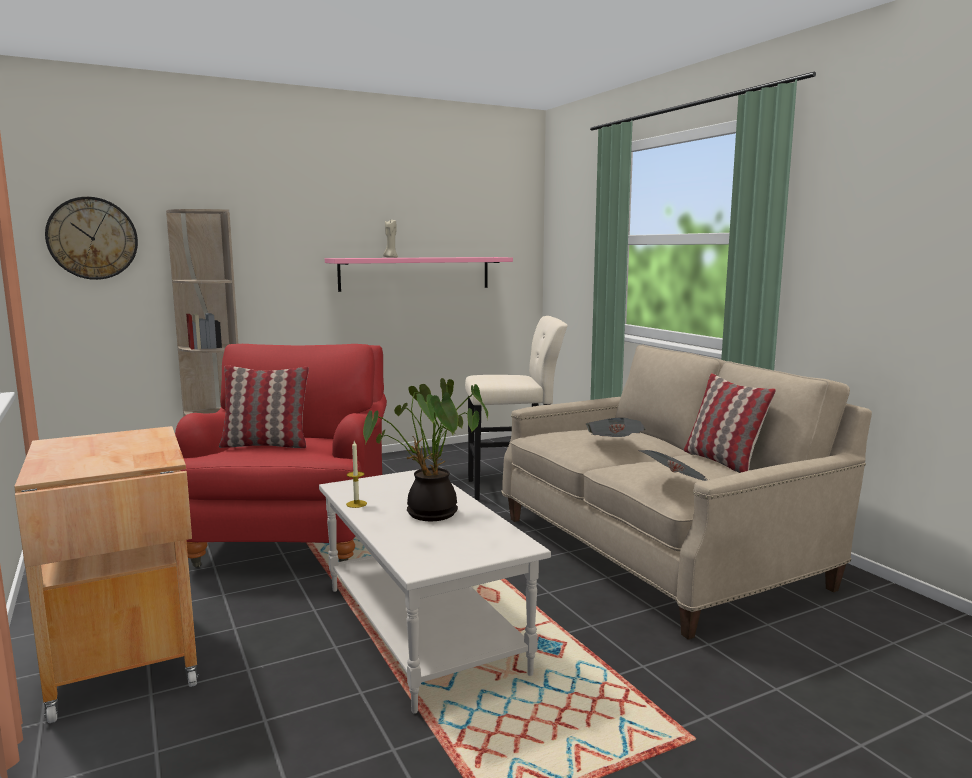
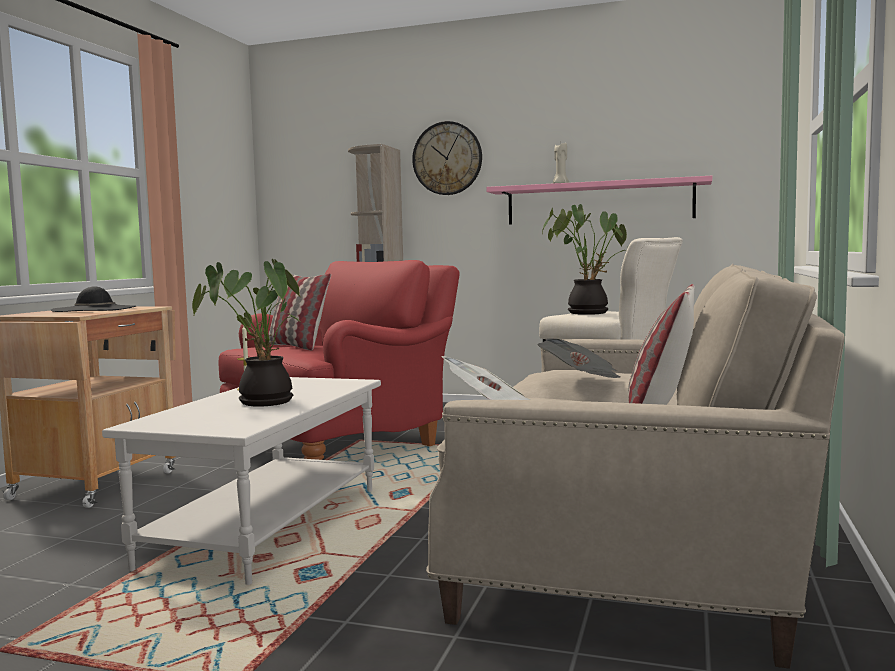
camera: 45 degrees right, 5 degrees down
wall clock [45,197,138,280] -> wall clock moved to [412,121,482,195]
none -> black hat [51,286,136,312]
none -> potted plant [542,204,628,315]

